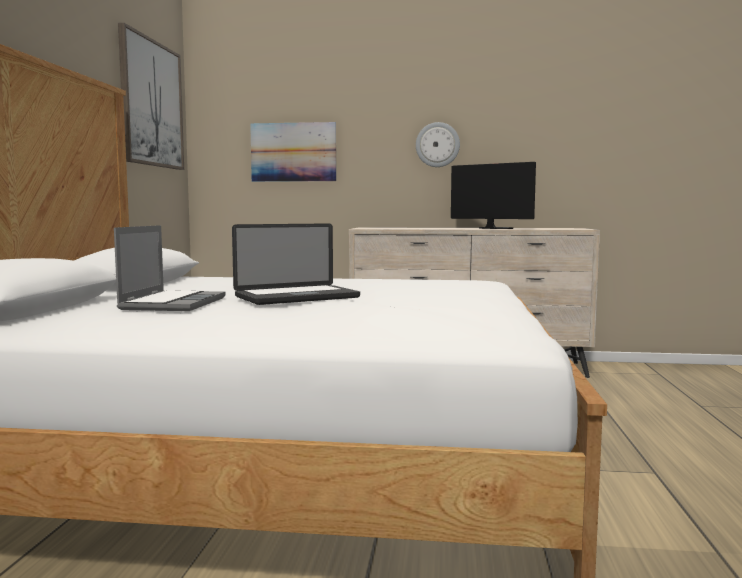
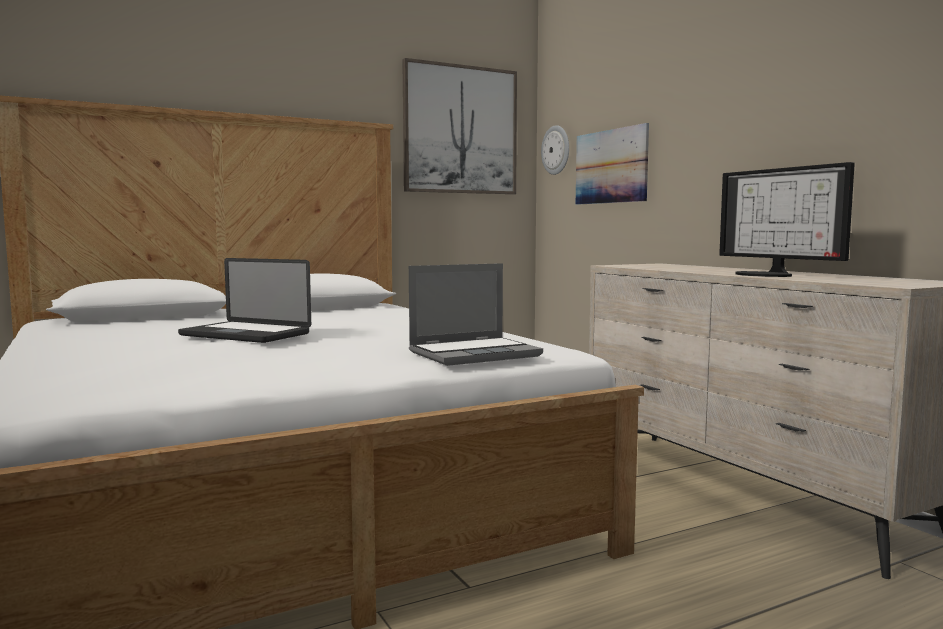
camera: 55 degrees right, 0 degrees up
laptop [114,225,226,311] -> laptop moved to [409,263,543,366]
wall clock [416,122,460,167] -> wall clock moved to [541,125,569,175]
monitor [451,162,536,229] -> monitor turned 150 degrees clockwise [719,162,855,277]

